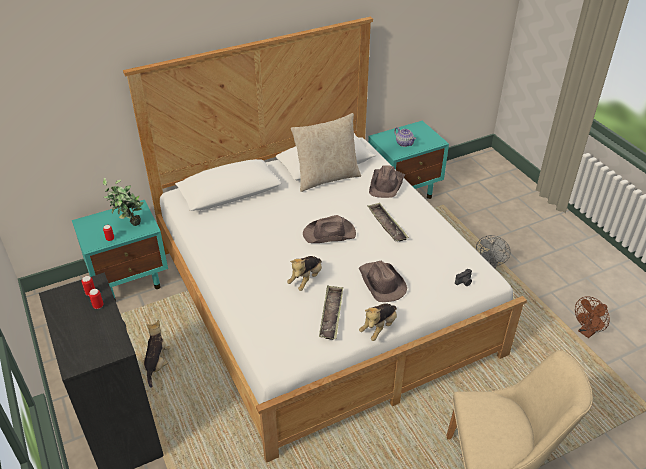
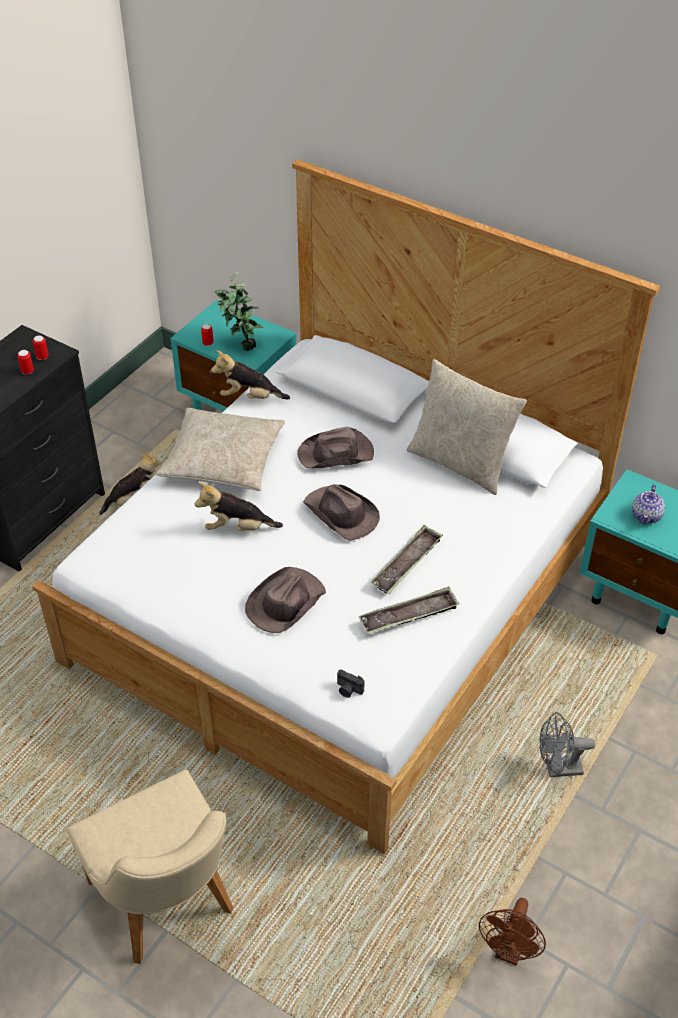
camera: 60 degrees right, 5 degrees up
tray [319,285,343,340] -> tray moved to [358,586,460,635]
plush toy [359,303,397,341] -> plush toy moved to [211,350,290,399]
brown hat [369,165,405,198] -> brown hat moved to [297,427,374,468]
brown fan [575,296,610,338] -> brown fan turned 90 degrees counterclockwise [479,898,546,966]
none -> beige pillow [156,408,286,491]

